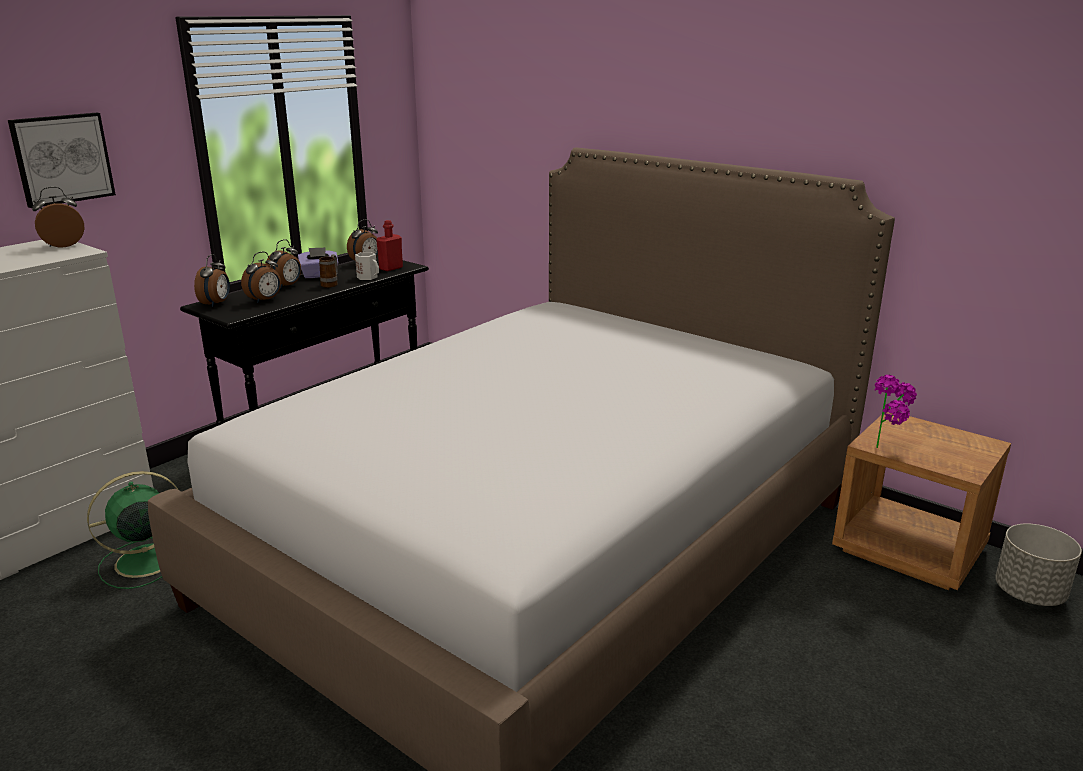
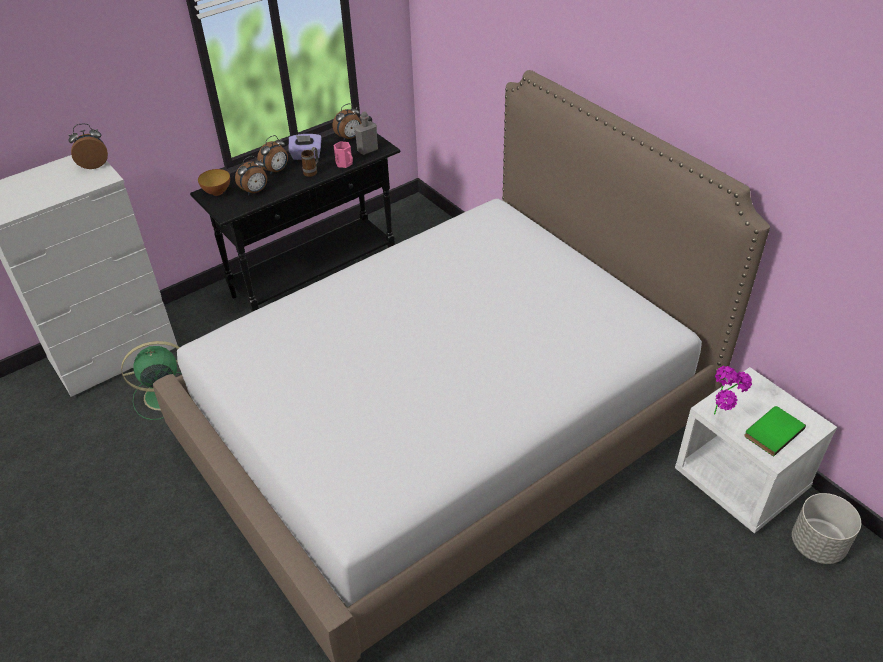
camera: 15 degrees right, 20 degrees up
picture [8,113,116,208] -> none
alarm clock [194,254,230,307] -> bowl [198,169,230,196]
white mug [355,252,379,280] -> pink mug [333,141,353,168]
red bottle [376,220,403,271] -> grey bottle [354,112,378,155]
brown nightstand [832,412,1011,590] -> white nightstand [675,367,837,534]
none -> green book [744,406,806,457]

